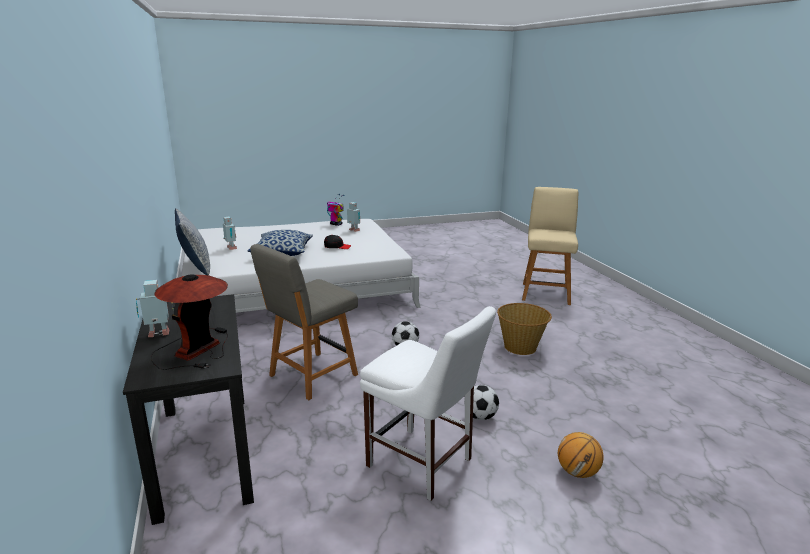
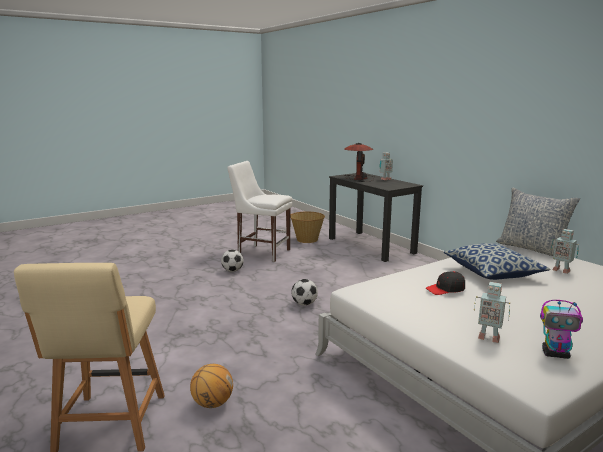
camera: 165 degrees right, 5 degrees down
grey chair [250,244,358,400] -> none
basket [497,303,552,355] -> basket moved to [290,212,325,243]
basketball [558,432,604,478] -> basketball moved to [190,364,233,408]

